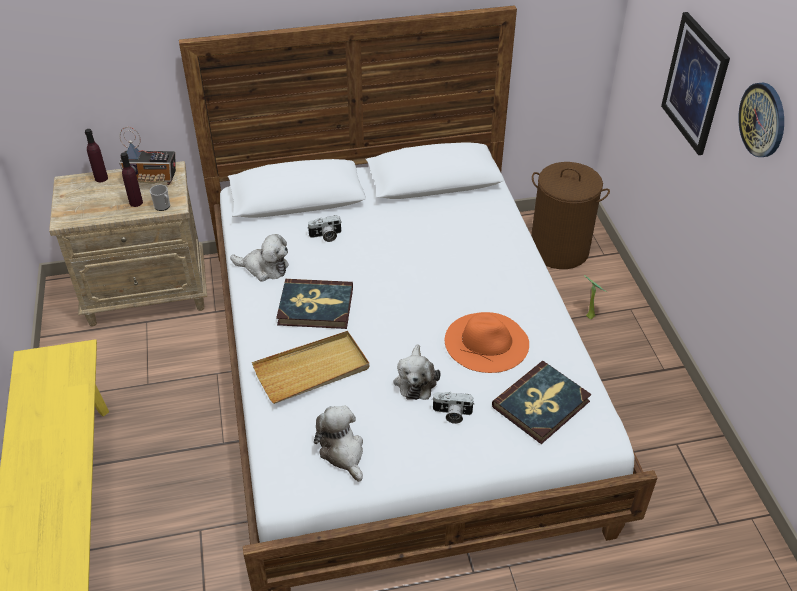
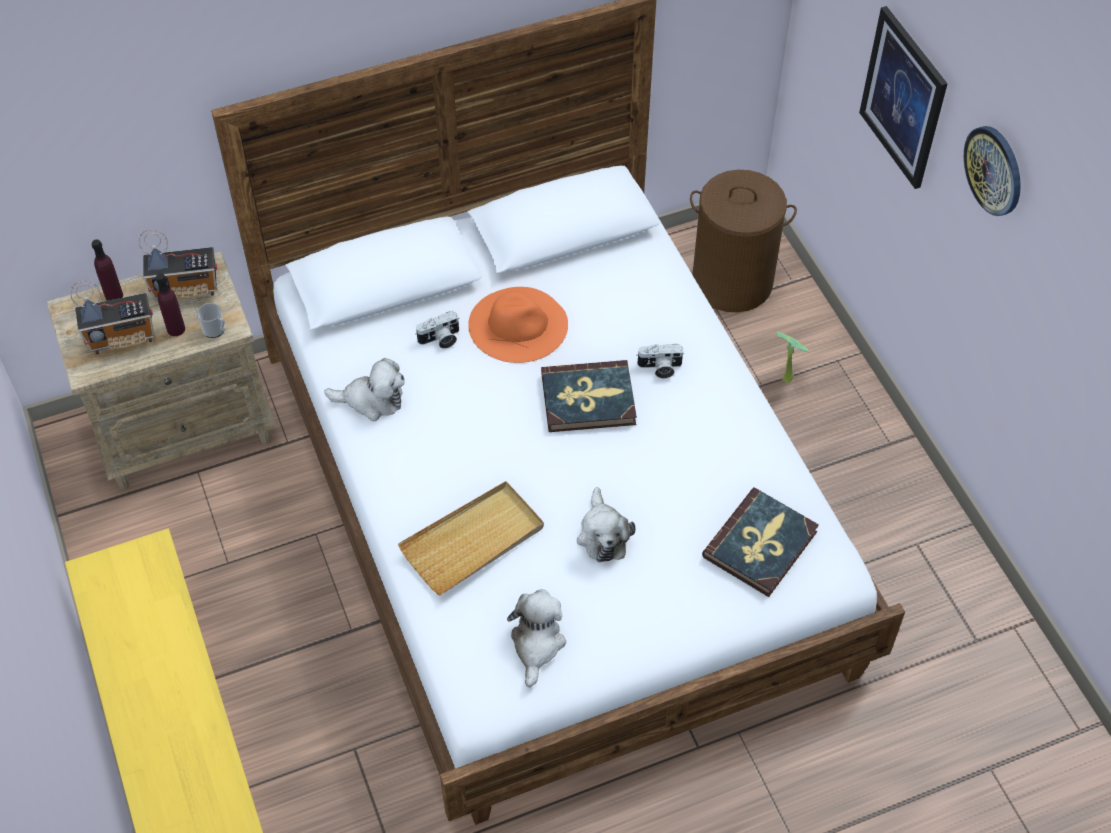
camera: 10 degrees left, 10 degrees up
book [276,279,353,329] -> book moved to [541,360,637,432]
plush toy [314,405,363,482] -> plush toy turned 45 degrees clockwise [507,589,566,687]
camera [432,392,475,424] -> camera moved to [636,344,685,378]
orange hat [445,312,529,373] -> orange hat moved to [468,287,568,363]
none -> radio [70,281,154,355]

